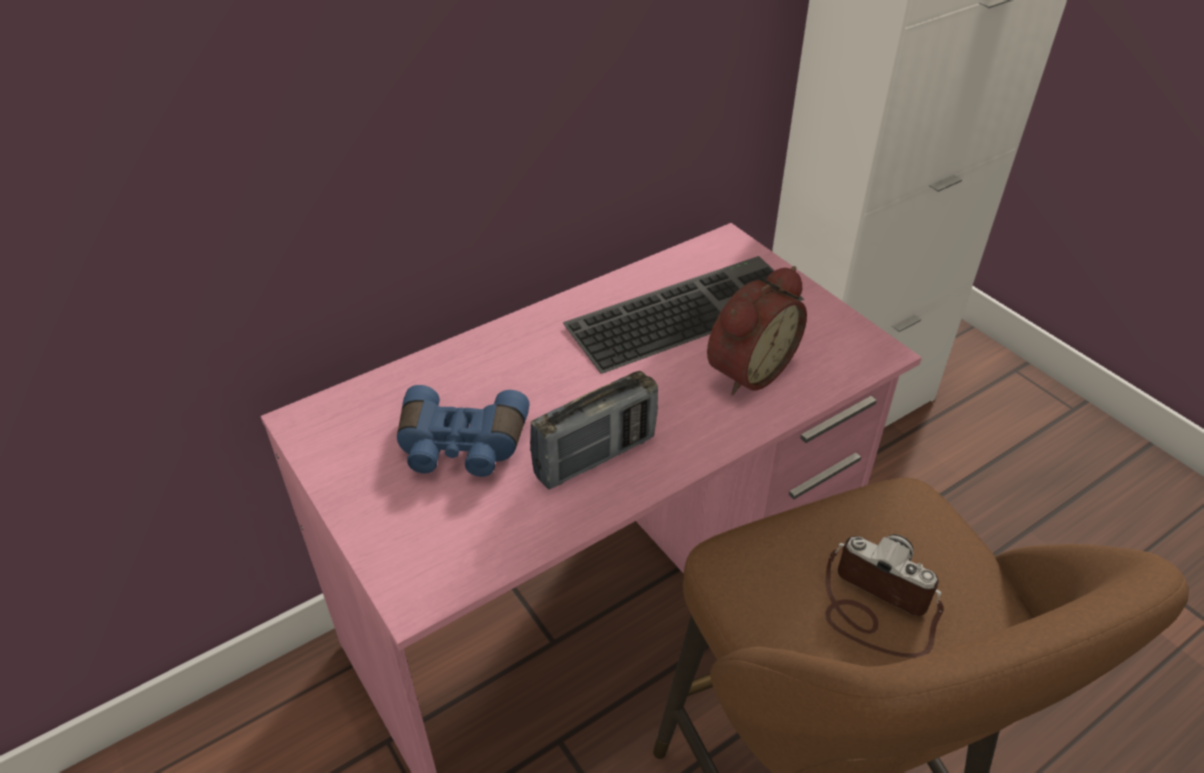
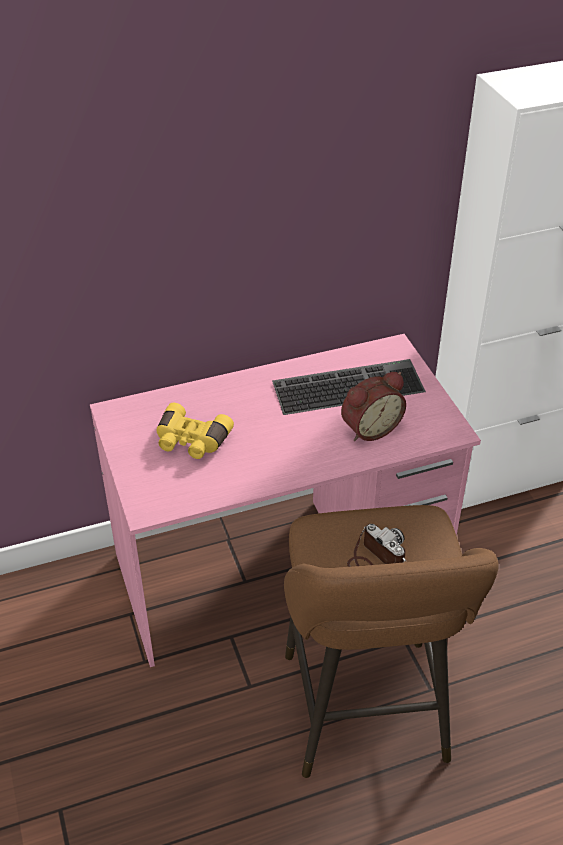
camera: 15 degrees right, 0 degrees up
blue binoculars [397,385,529,477] -> yellow binoculars [157,403,234,459]
radio [530,371,658,489] -> none

